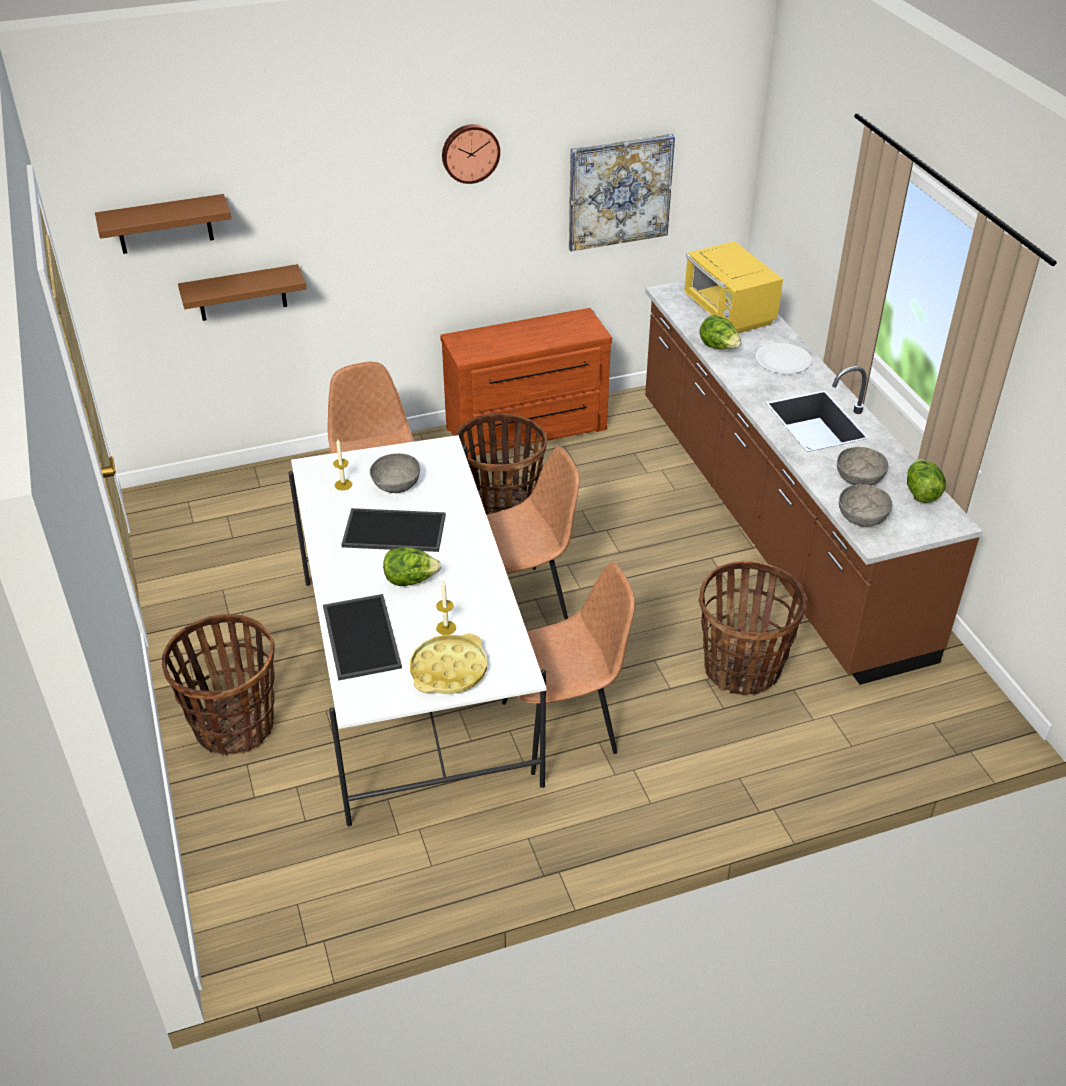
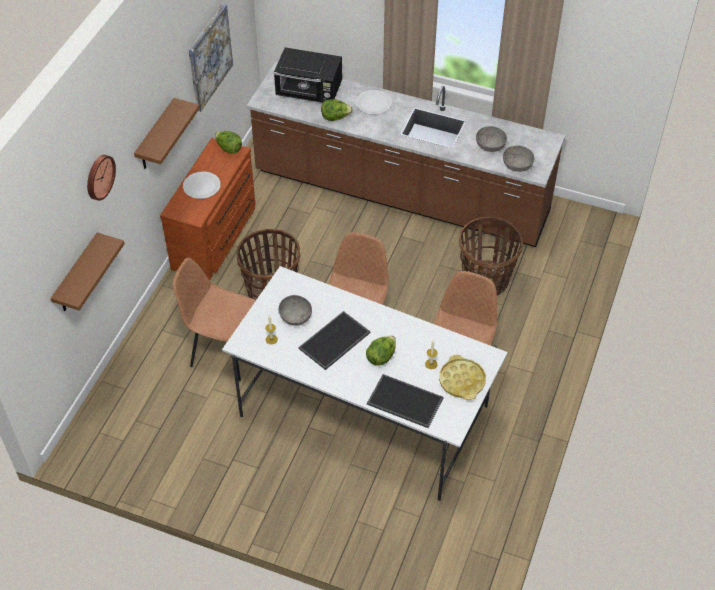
camera: 50 degrees left, 10 degrees up
brown shelf [95,194,232,254] -> brown shelf moved to [134,98,200,169]
basket [162,614,275,755] -> none
wall clock [442,124,500,184] -> wall clock moved to [87,155,116,201]
yellow microwave [684,241,783,333] -> black microwave [274,47,342,103]
lettuce [907,459,946,503] -> lettuce moved to [215,131,242,154]
none -> white plate [183,172,221,199]

